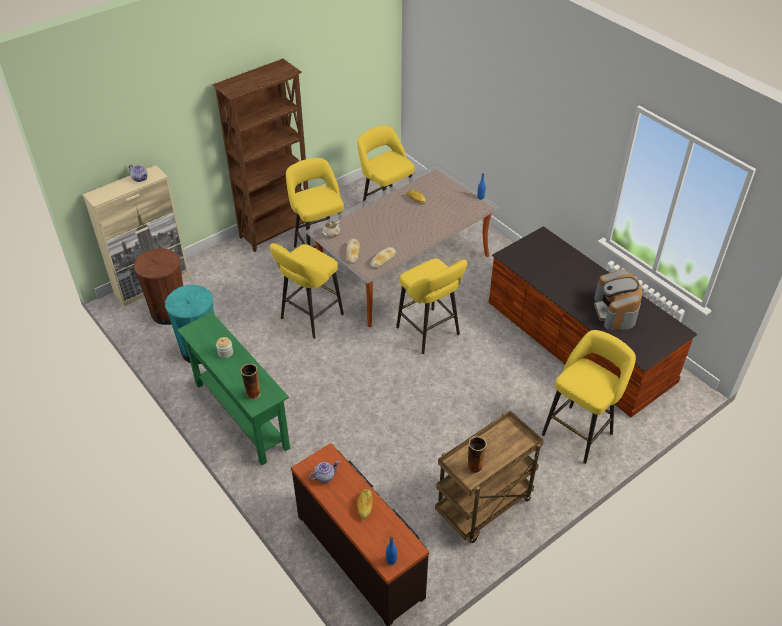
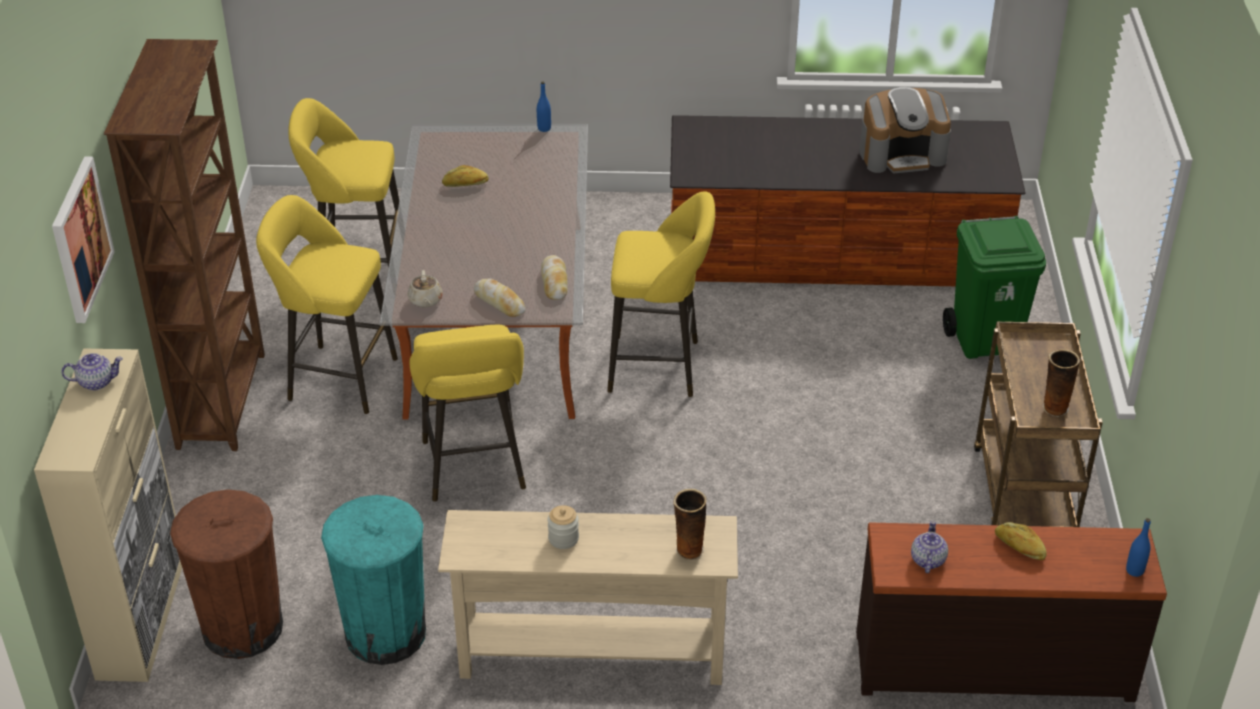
camera: 50 degrees left, 5 degrees down
green console table [177,312,290,465] -> beige console table [438,510,738,685]
yellow stool [542,330,636,464] -> green trash can [943,216,1046,359]
coffee machine [594,269,642,330] -> coffee machine turned 45 degrees counterclockwise [859,87,951,174]
none -> picture [52,157,115,323]

